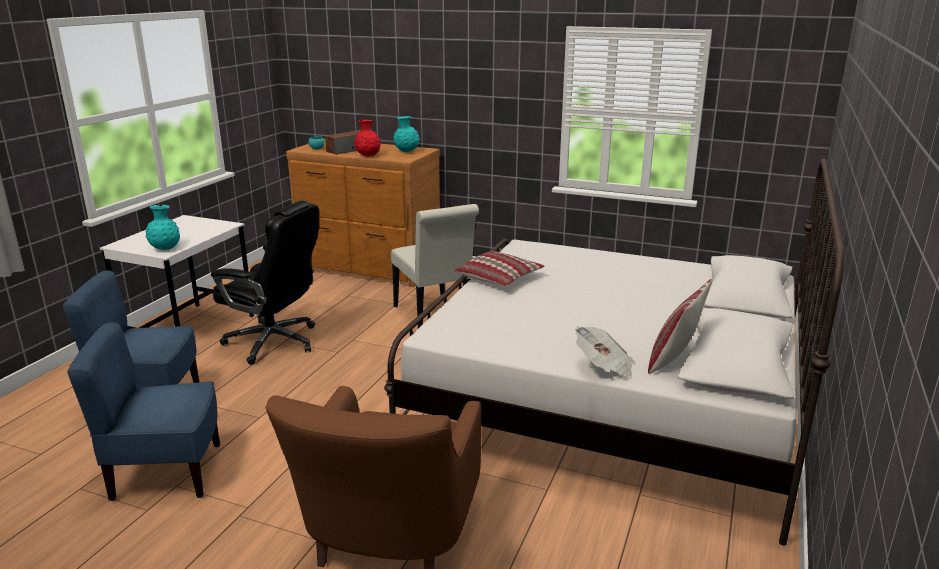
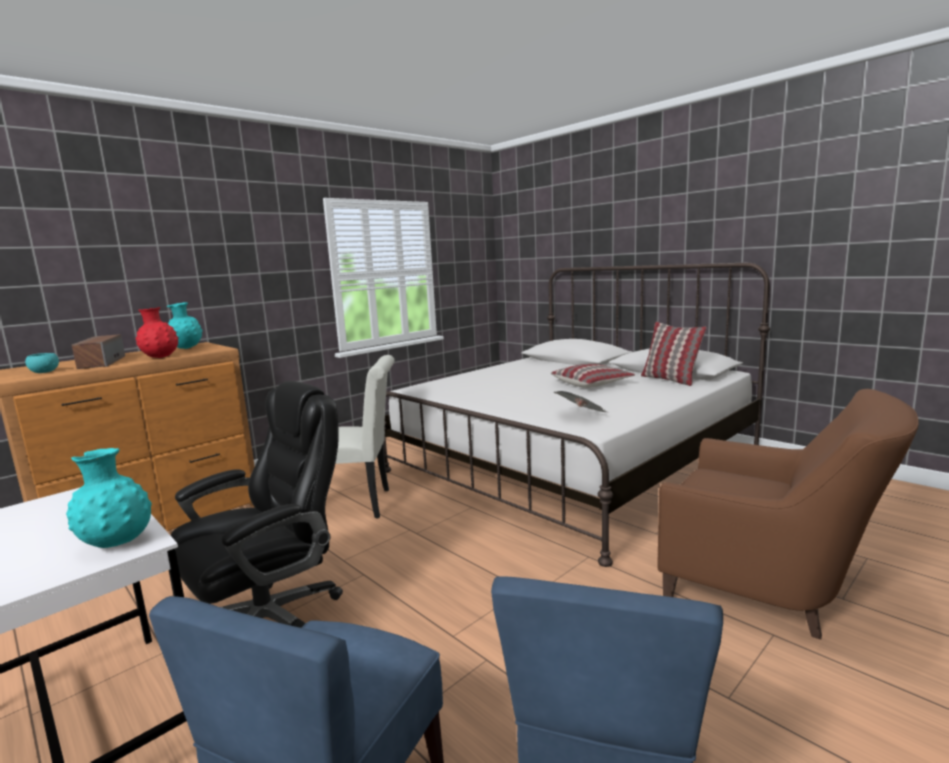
camera: 65 degrees left, 10 degrees down
pillow [454,251,544,286] -> pillow moved to [551,364,635,388]
newspaper [575,326,633,379] -> newspaper moved to [553,391,606,412]

